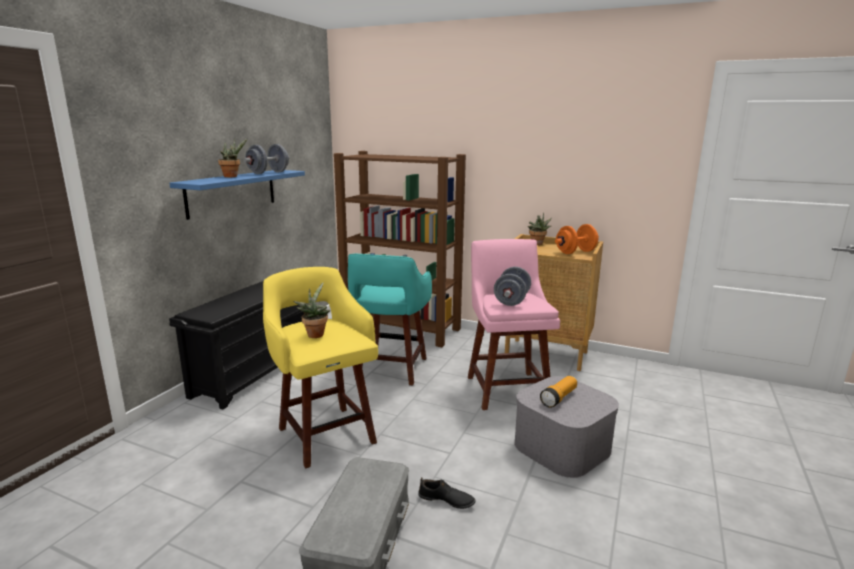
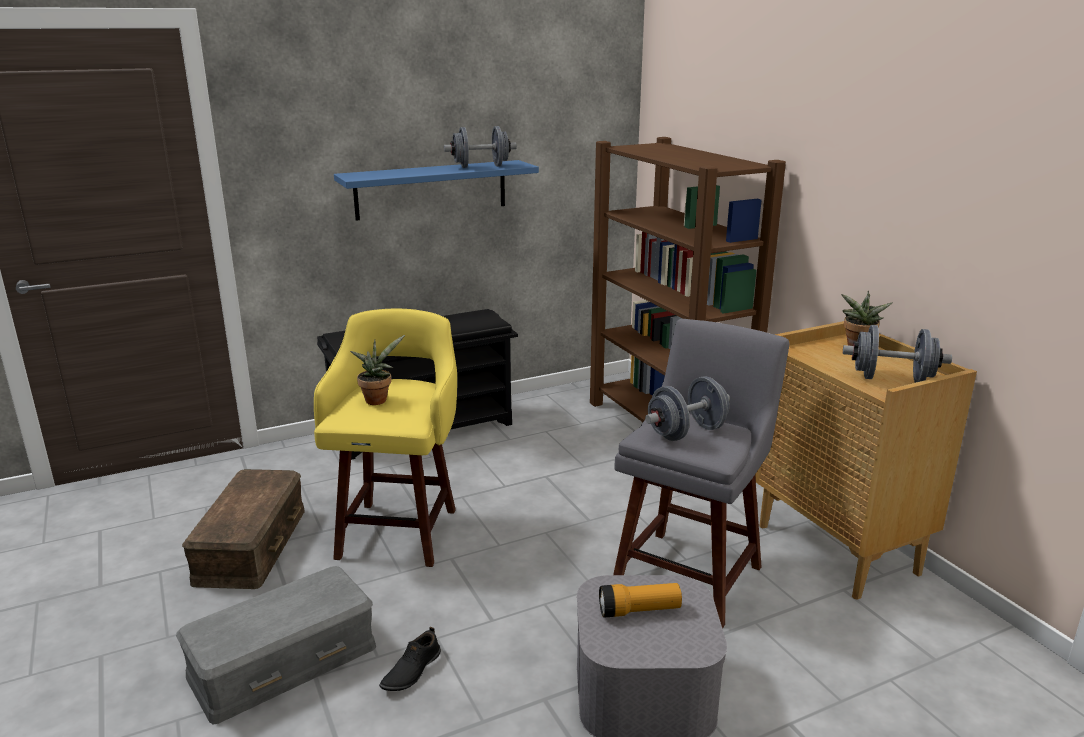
camera: 40 degrees right, 5 degrees up
potted plant [218,138,247,177] -> none
turquoise stool [348,253,432,386] -> none
black shoe [418,477,476,509] -> black shoe turned 60 degrees clockwise [379,627,441,691]
pink stool [468,239,560,410] -> grey stool [613,319,789,629]
orange dumbbell [555,224,599,254] -> grey dumbbell [843,325,952,383]
none -> brown storage box [182,469,305,589]

